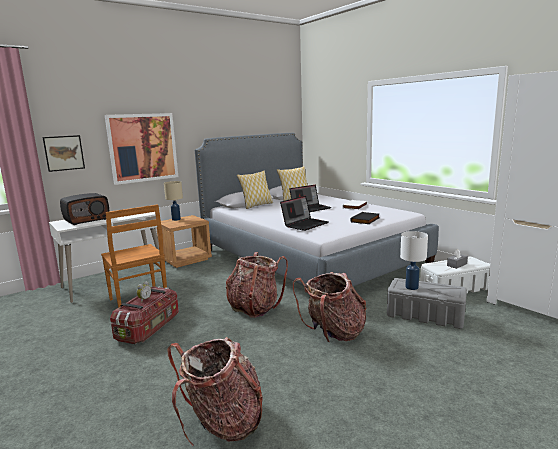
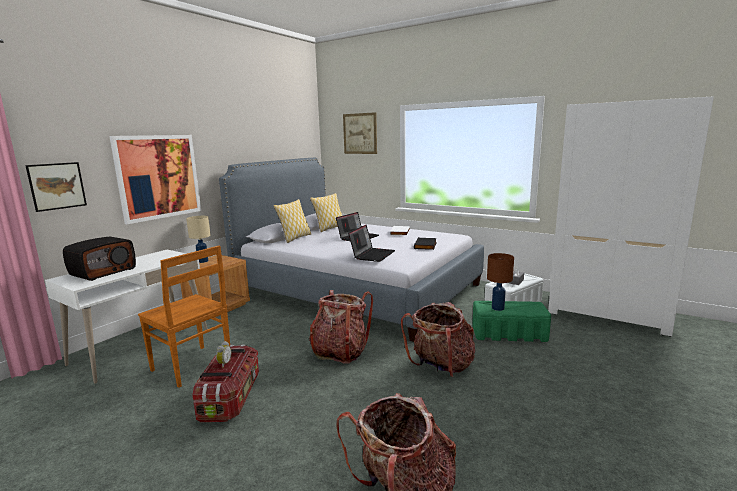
camera: 20 degrees left, 0 degrees up
grey storage box [387,278,467,329] -> green storage box [472,301,551,342]
white table lamp [400,231,428,290] -> brown table lamp [487,253,514,311]
none -> picture [343,112,377,154]

